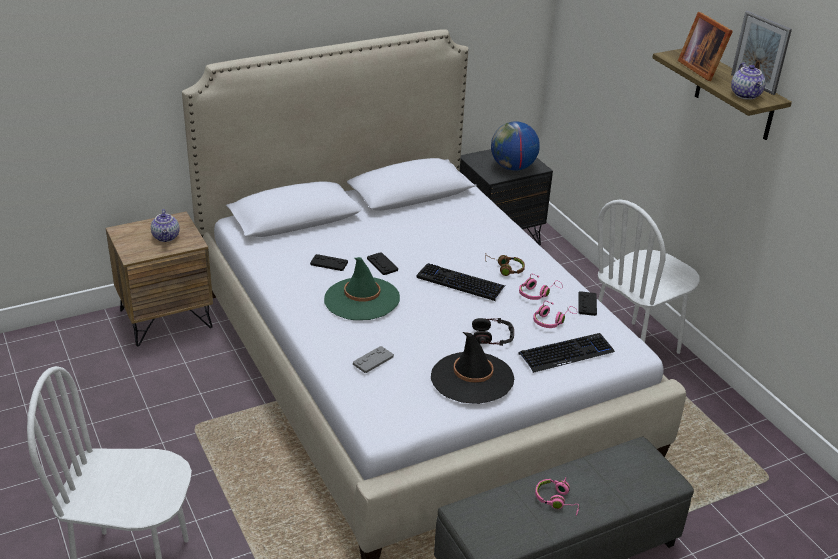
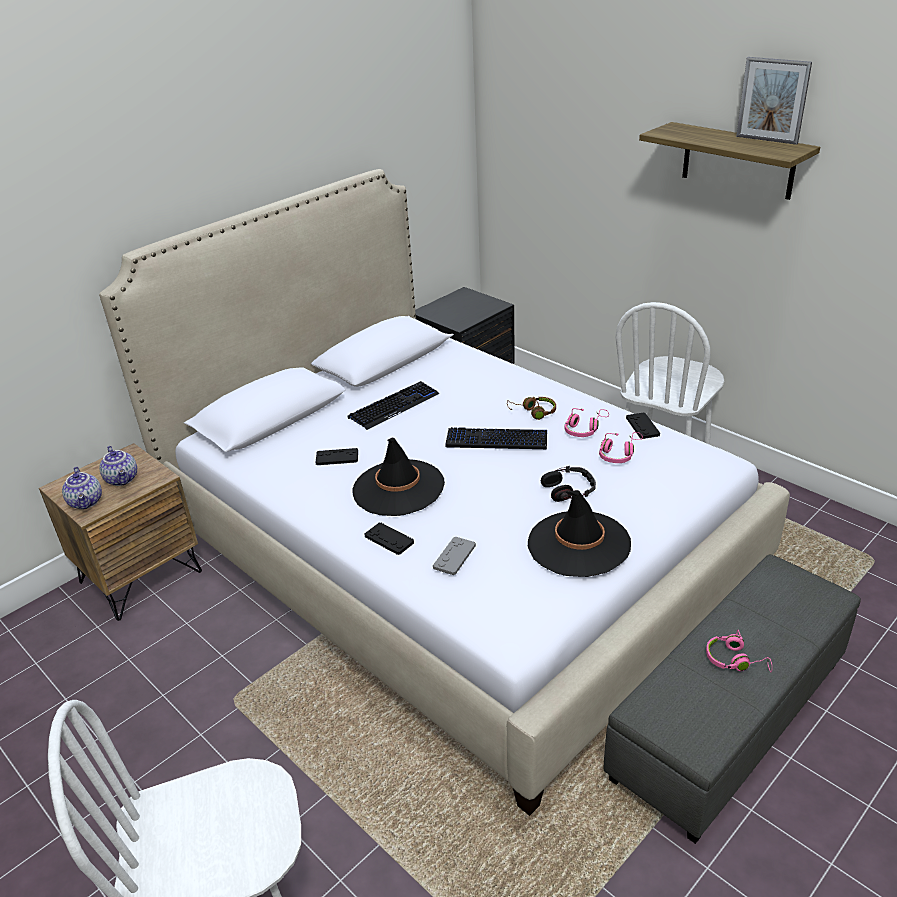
camera: 15 degrees left, 0 degrees up
green hat [324,257,400,320] -> black hat [352,438,445,516]
black game controller [367,252,398,275] -> black game controller moved to [364,523,414,555]
globe [491,121,540,171] -> none
keyboard [518,333,615,373] -> keyboard moved to [348,381,440,430]
picture frame [678,12,733,81] -> none
teapot [731,62,766,100] -> teapot moved to [62,467,102,509]

